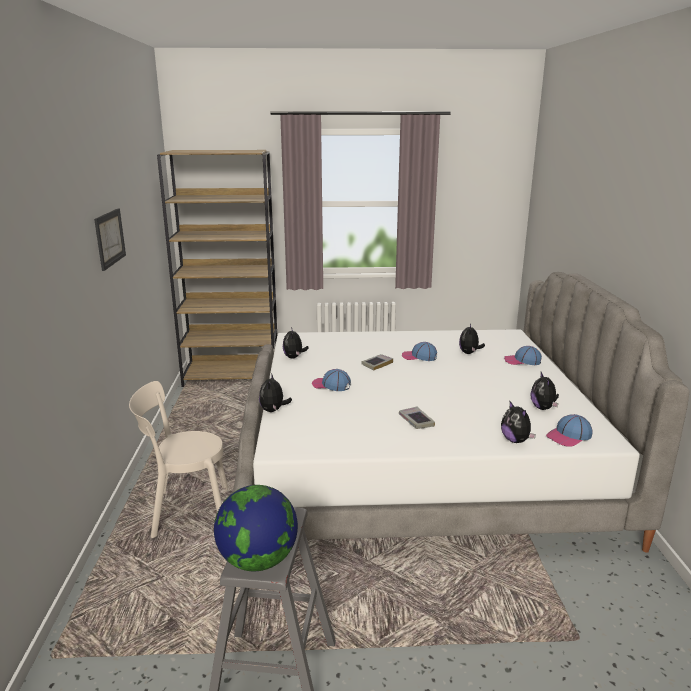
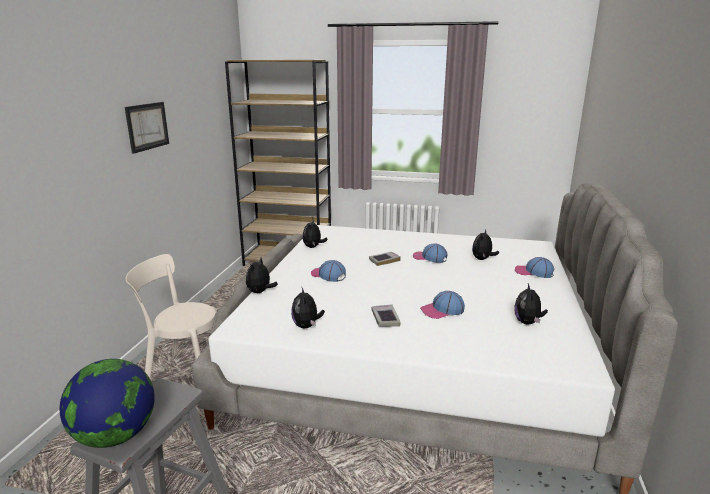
camera: 15 degrees right, 0 degrees up
plush toy [501,401,536,443] -> plush toy moved to [291,288,325,328]
cap [546,414,593,447] -> cap moved to [420,291,465,319]

